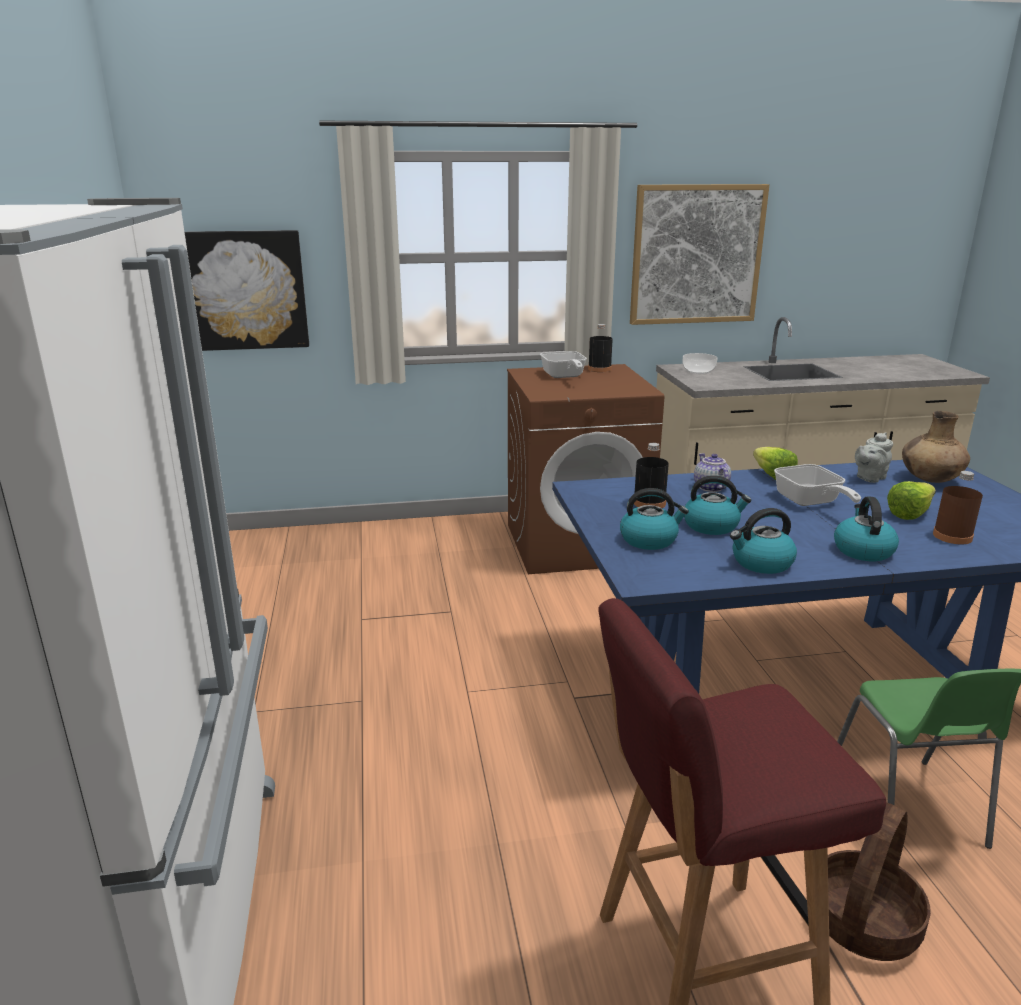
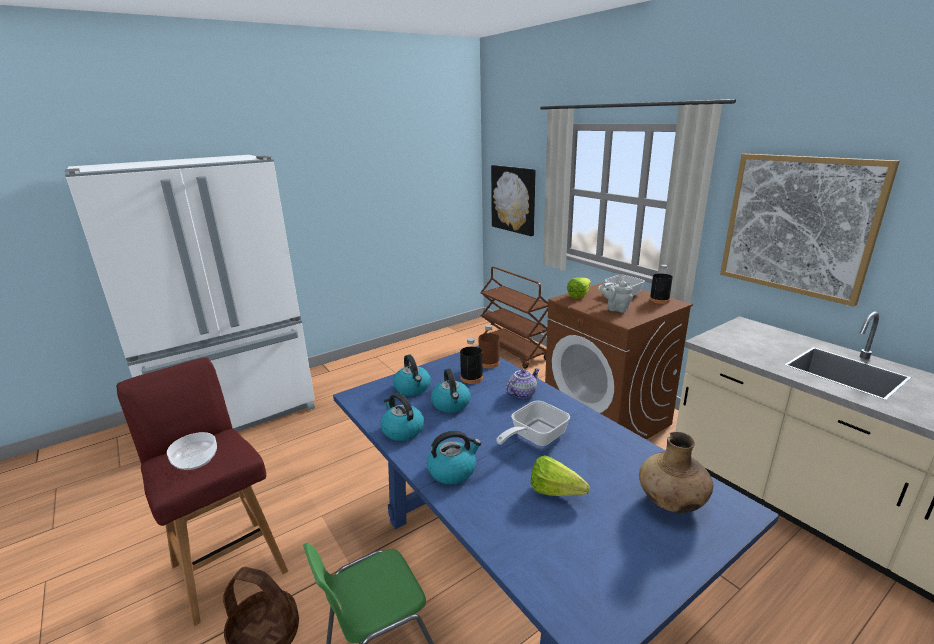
camera: 65 degrees right, 0 degrees up
bowl [683,353,717,374] -> bowl moved to [167,432,217,470]
lettuce [753,447,798,480] -> lettuce moved to [567,278,591,299]
grey teapot [855,432,893,483] -> grey teapot moved to [600,281,633,313]
brown bottle [933,471,983,544] -> brown bottle moved to [479,325,500,368]
none -> brown cart [480,267,548,369]

